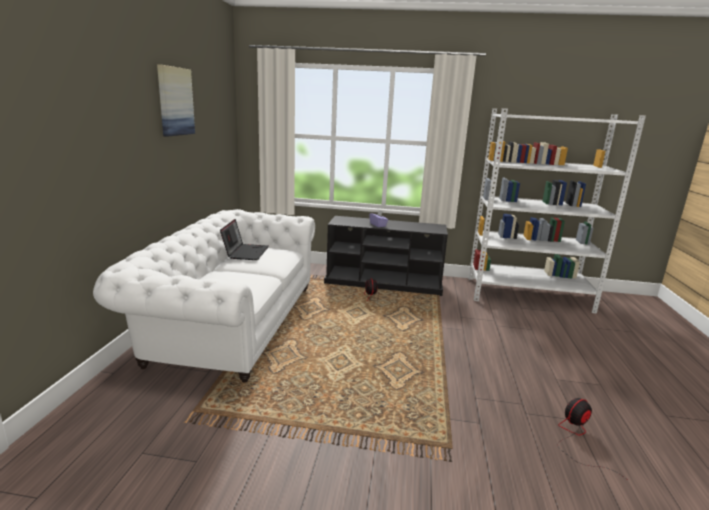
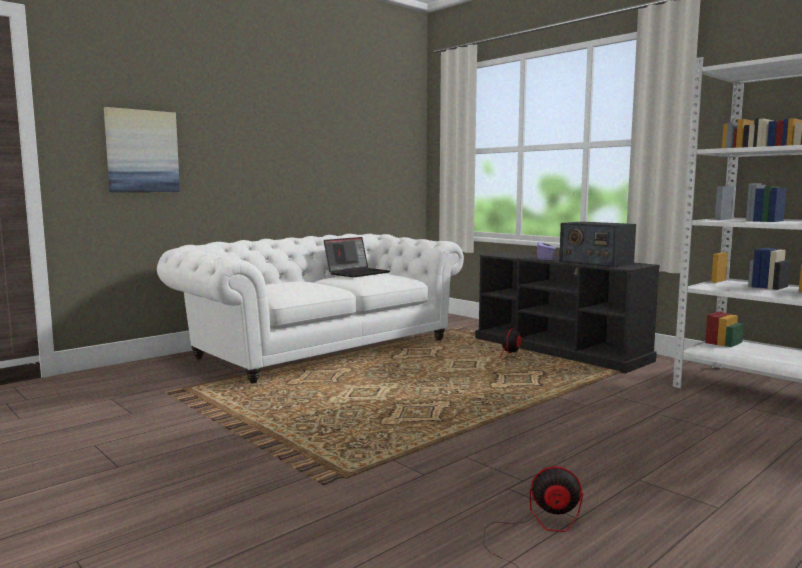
camera: 40 degrees right, 10 degrees down
picture [157,64,195,137] -> picture moved to [104,107,180,192]
none -> radio [559,222,636,268]

